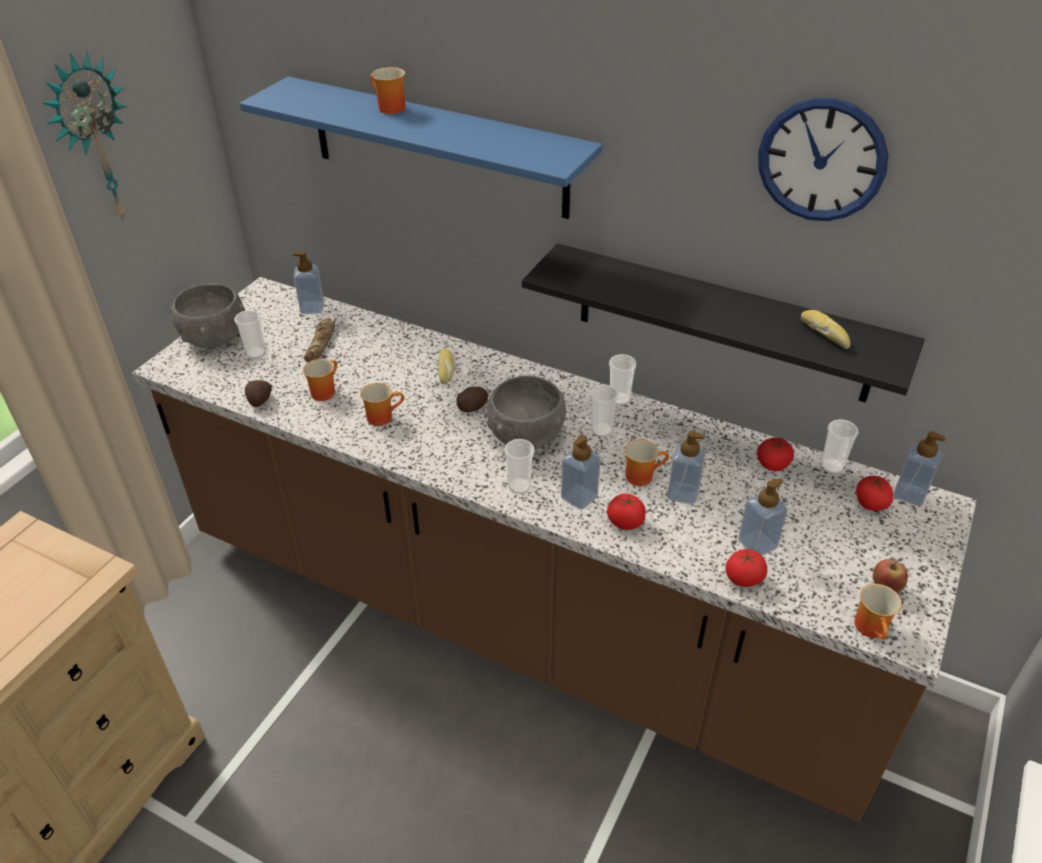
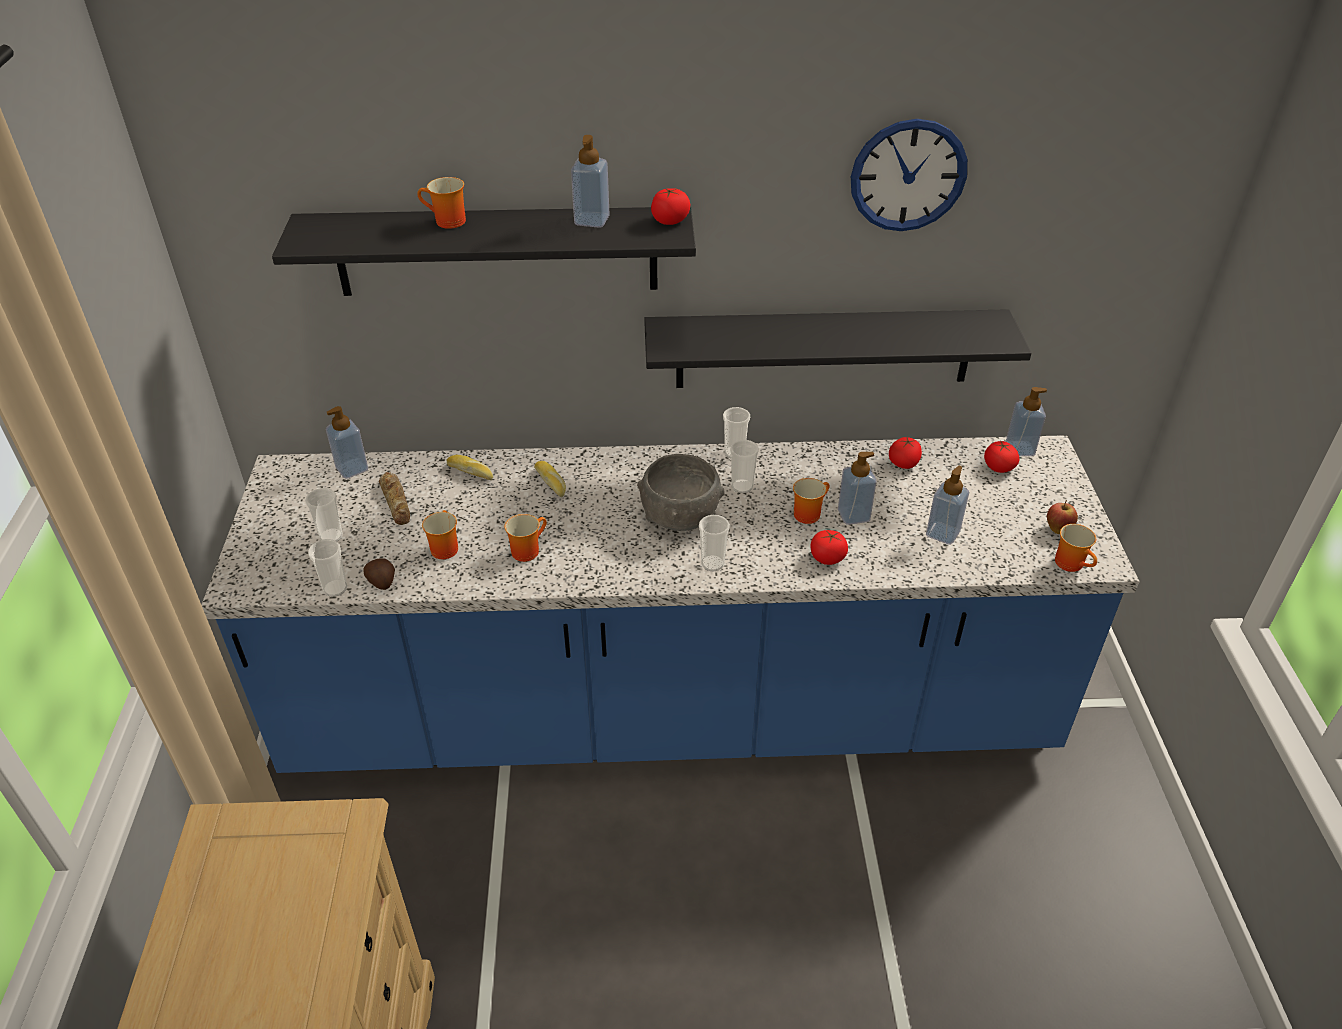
camera: 30 degrees left, 0 degrees up
wall clock [43,51,127,222] -> none
brown counter [132,277,977,822] -> blue counter [201,435,1139,773]
grey bowl [170,284,245,348] -> none
blue shelf [240,76,603,219] -> black shelf [272,207,696,296]
potato [456,387,488,413] -> none
soap dispenser [561,435,601,510] -> soap dispenser moved to [571,135,610,228]
tomato [725,549,768,587] -> tomato moved to [651,188,690,225]
bread [801,310,851,349] -> bread moved to [447,455,493,480]
cup [821,419,859,474] -> cup moved to [308,539,347,597]

